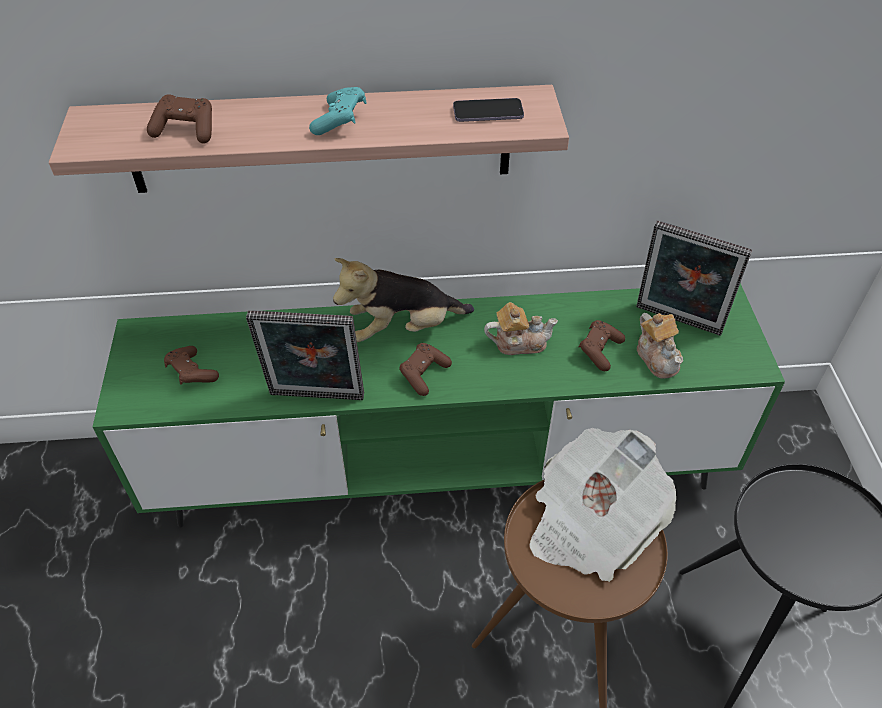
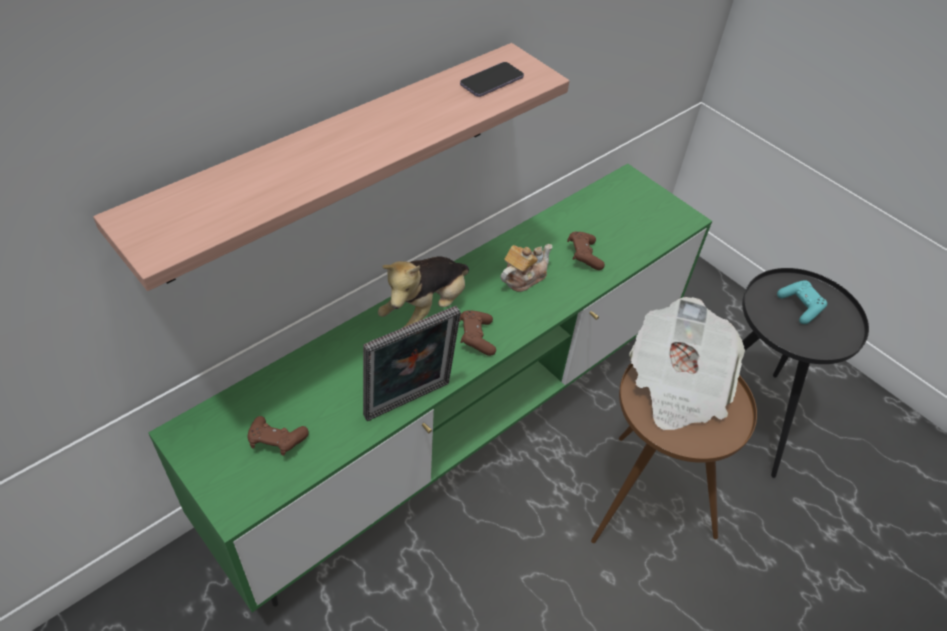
camera: 40 degrees left, 0 degrees up
brown game controller [147,94,212,144] -> none
turquoise game controller [309,87,367,135] -> turquoise game controller moved to [777,280,827,324]
picture frame [636,221,752,336] -> none
teapot [637,313,683,379] -> none

